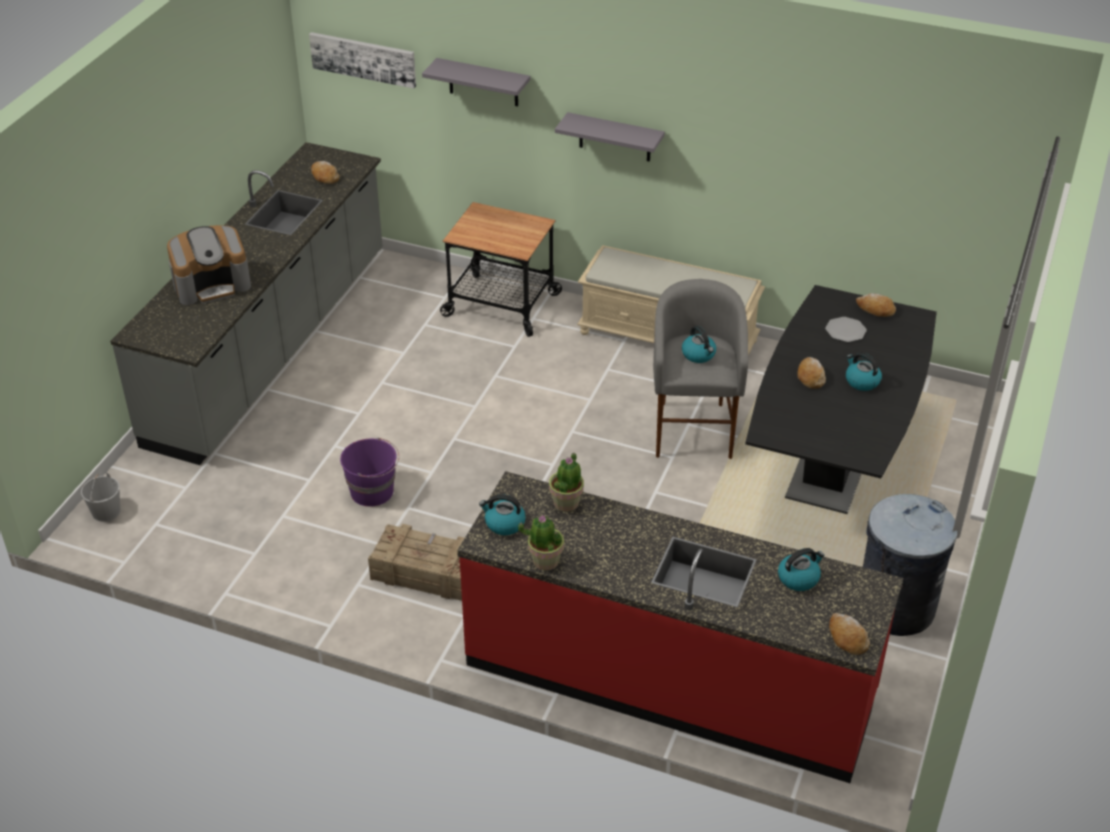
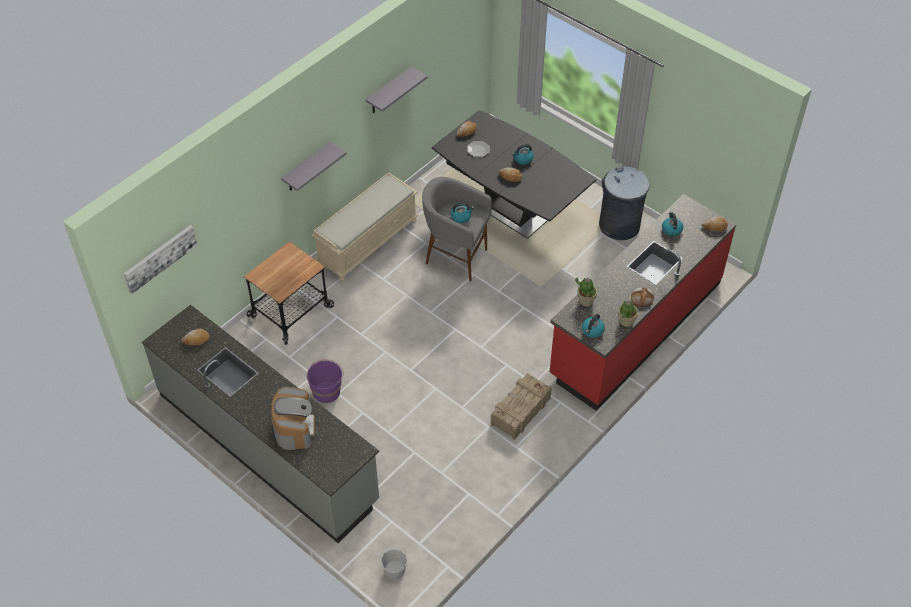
camera: 70 degrees left, 10 degrees up
purple bucket [340,438,399,507] -> purple bucket moved to [307,360,344,403]
grey shelf [422,58,530,106] -> grey shelf moved to [365,66,428,113]
none -> bread [631,287,654,307]

